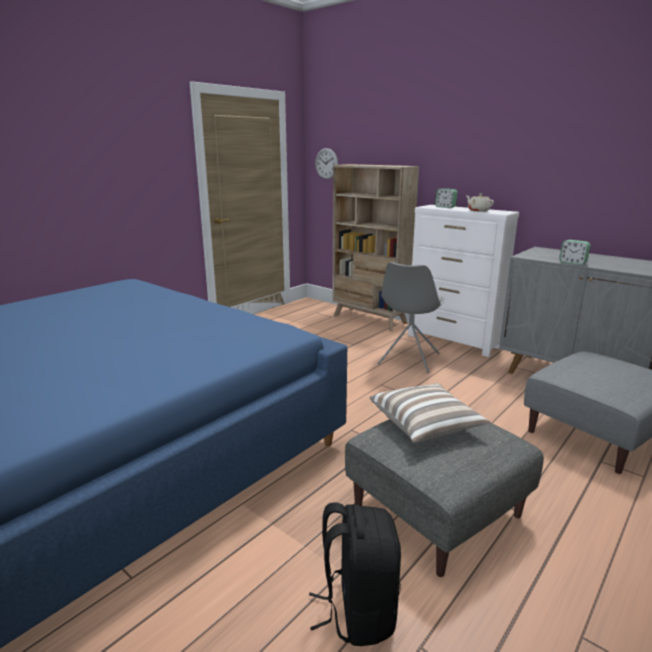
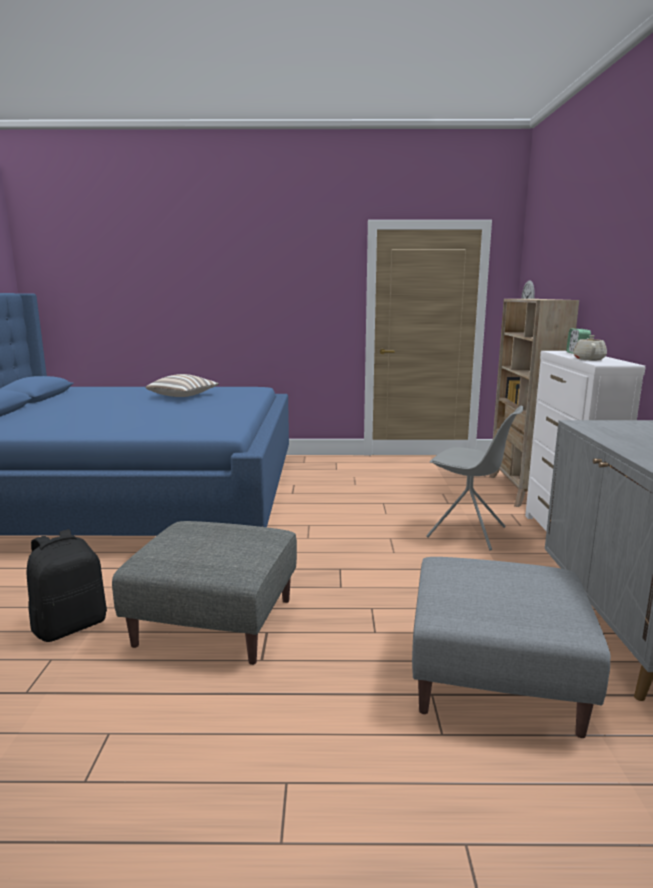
camera: 50 degrees right, 5 degrees down
pillow [370,383,490,443] -> pillow moved to [145,374,219,397]
grey chair [377,262,444,373] -> grey chair turned 135 degrees counterclockwise [426,406,524,551]
alarm clock [559,240,591,265] -> none

